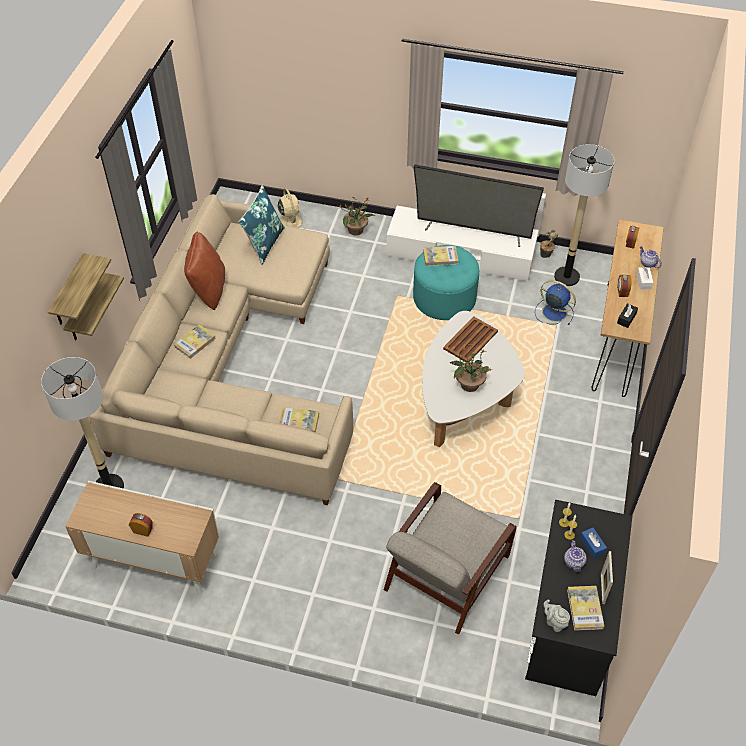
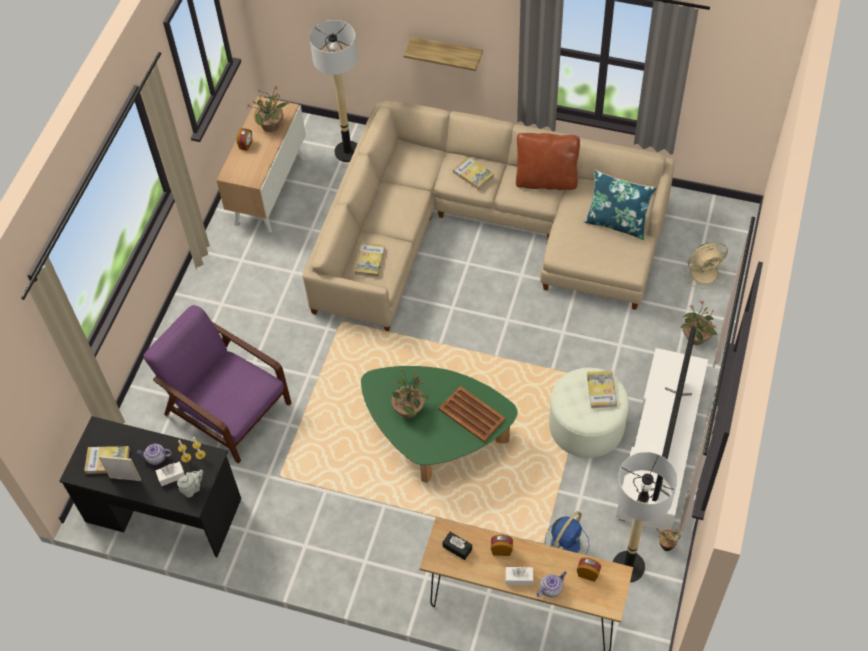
camera: 95 degrees right, 5 degrees up
shelf [48,253,111,325] -> none
grey armchair [384,482,517,635] -> purple armchair [143,305,291,464]
turquoise ottoman [413,245,479,320] -> white ottoman [549,368,629,458]
white coffee table [422,311,525,447] -> green coffee table [361,366,518,483]
grey teapot [543,600,570,632] -> grey teapot moved to [177,470,203,498]
blue tissue box [580,528,607,558] -> white tissue box [156,461,185,486]
none -> potted plant [246,85,289,132]

